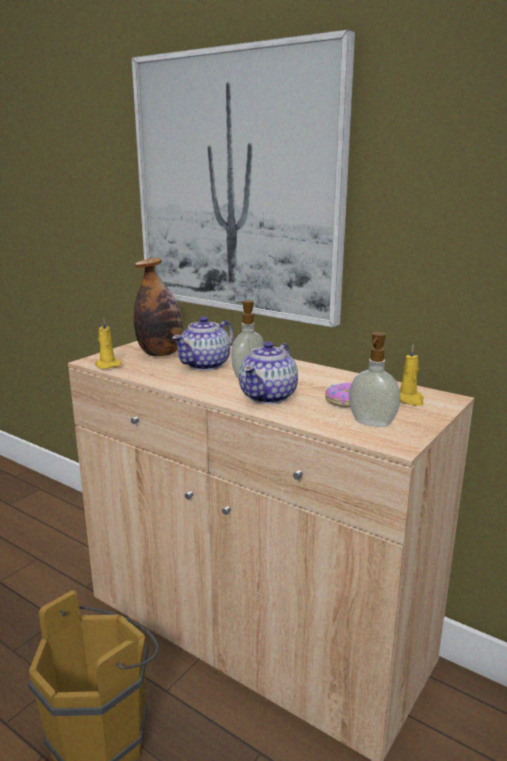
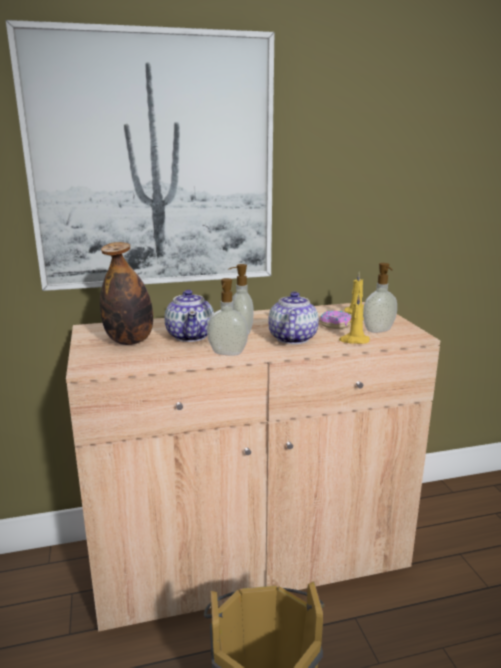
camera: 50 degrees left, 0 degrees up
yellow candle [95,317,122,369] -> yellow candle moved to [339,294,370,344]
teapot [239,341,298,404] -> teapot turned 150 degrees counterclockwise [268,292,319,344]
none -> soap dispenser [207,278,248,356]

